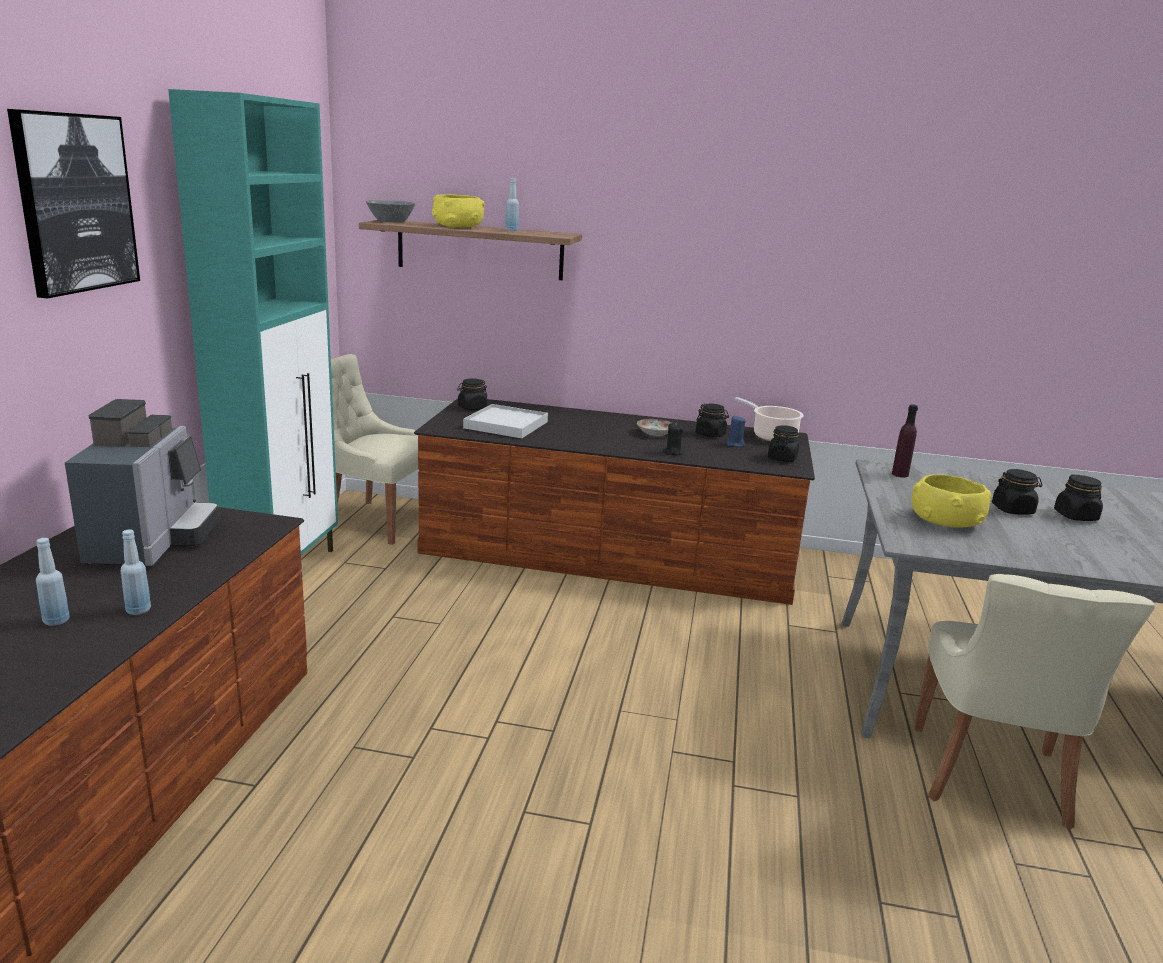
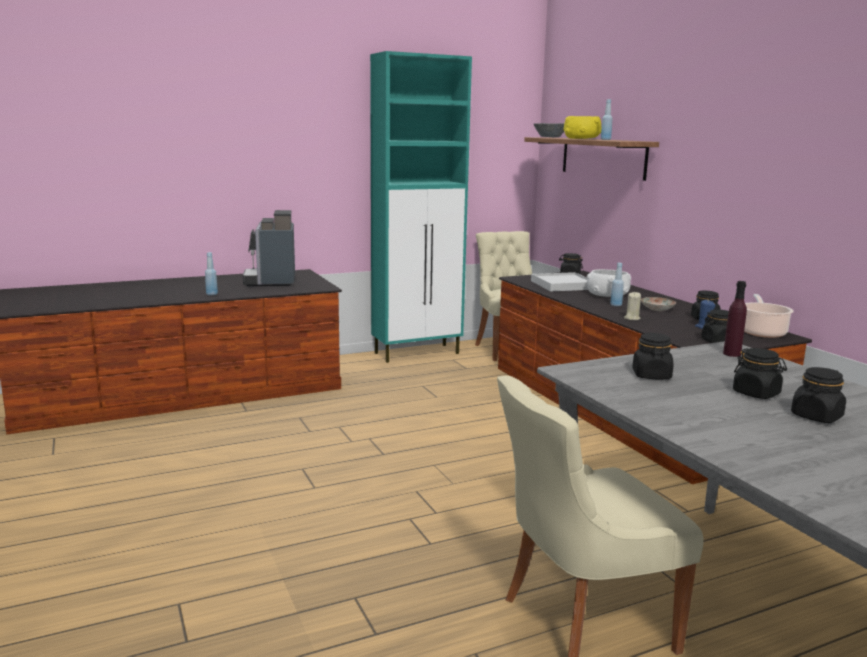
camera: 55 degrees right, 5 degrees down
picture [7,109,140,299] -> none
blue bottle [36,538,70,626] -> blue bottle moved to [610,263,624,306]
coffee machine [65,399,220,566] -> coffee machine turned 120 degrees clockwise [243,210,295,286]
black candle [663,423,683,456] -> beige candle [624,292,641,320]
yellow bowl [912,475,992,528] -> black jar [632,333,673,379]
none -> white bowl [587,269,631,297]

